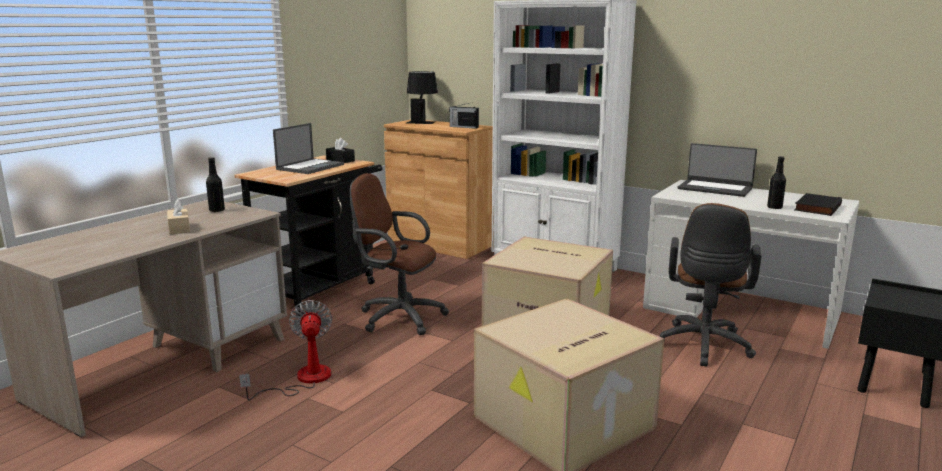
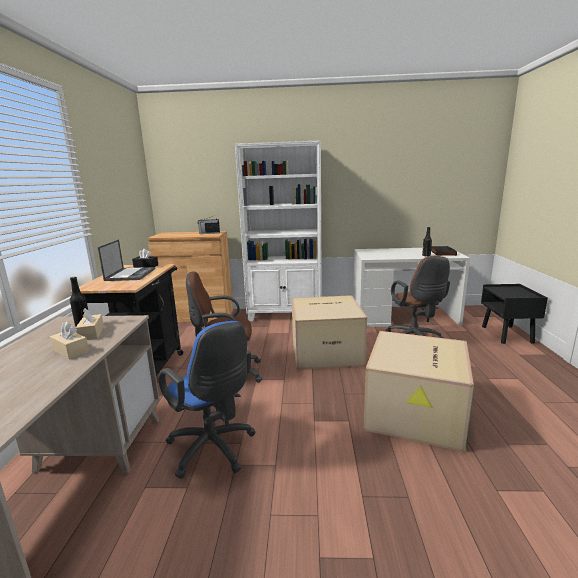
camera: 30 degrees left, 0 degrees up
fan [239,300,332,400] -> blue office chair [159,321,256,479]
black table lamp [407,71,438,124] -> none
laptop [678,143,757,197] -> none
none -> beige tissue box [75,308,104,340]

